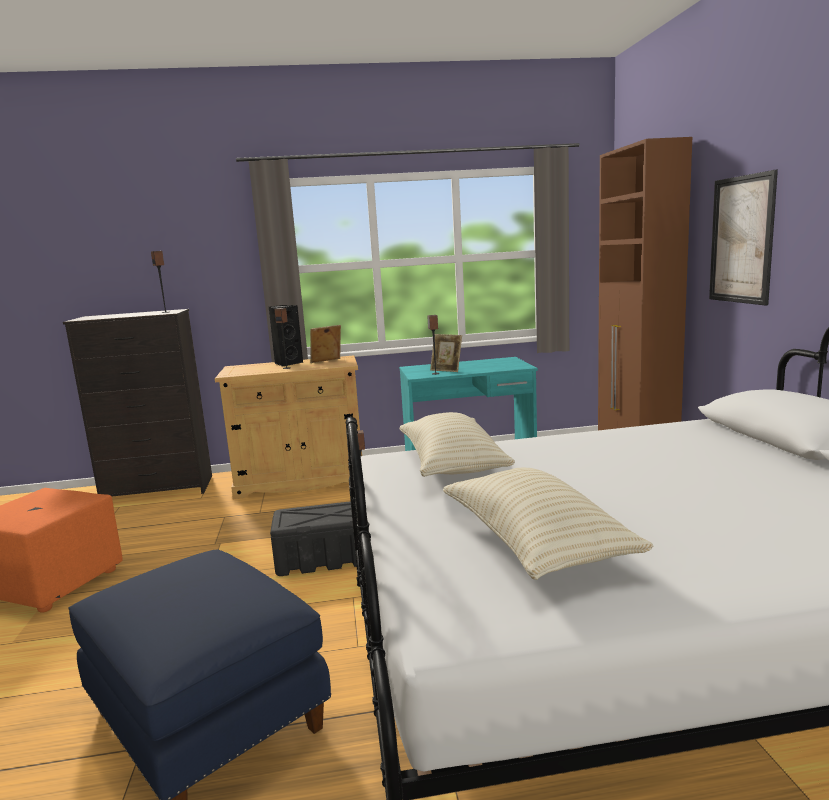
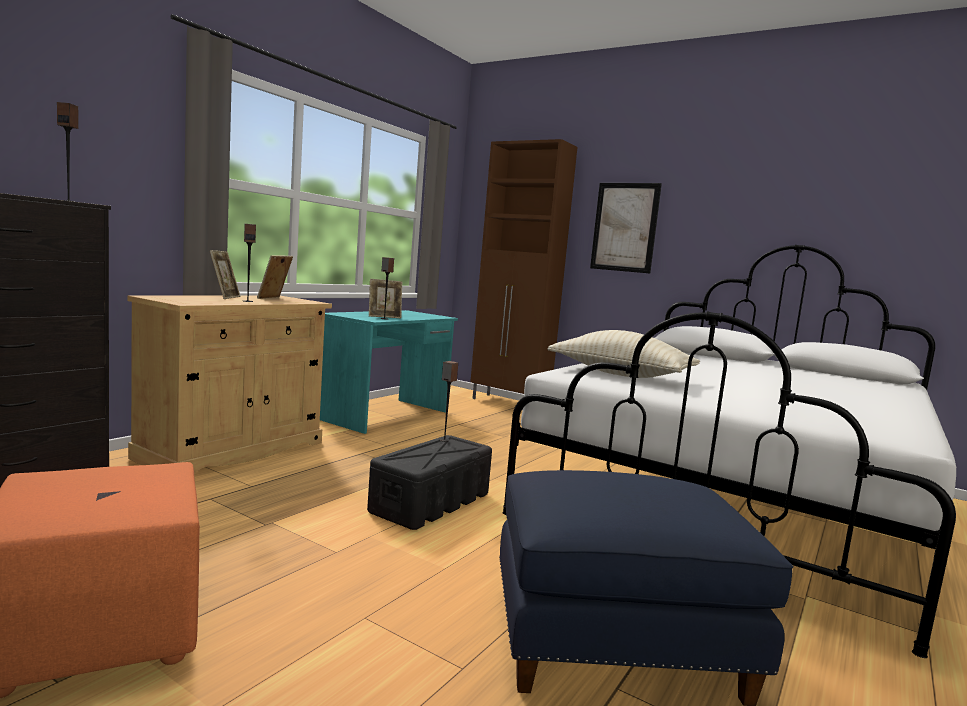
camera: 50 degrees left, 5 degrees down
black speaker [269,305,303,367] -> picture frame [210,250,240,299]
beige pillow [443,468,653,580] -> none

